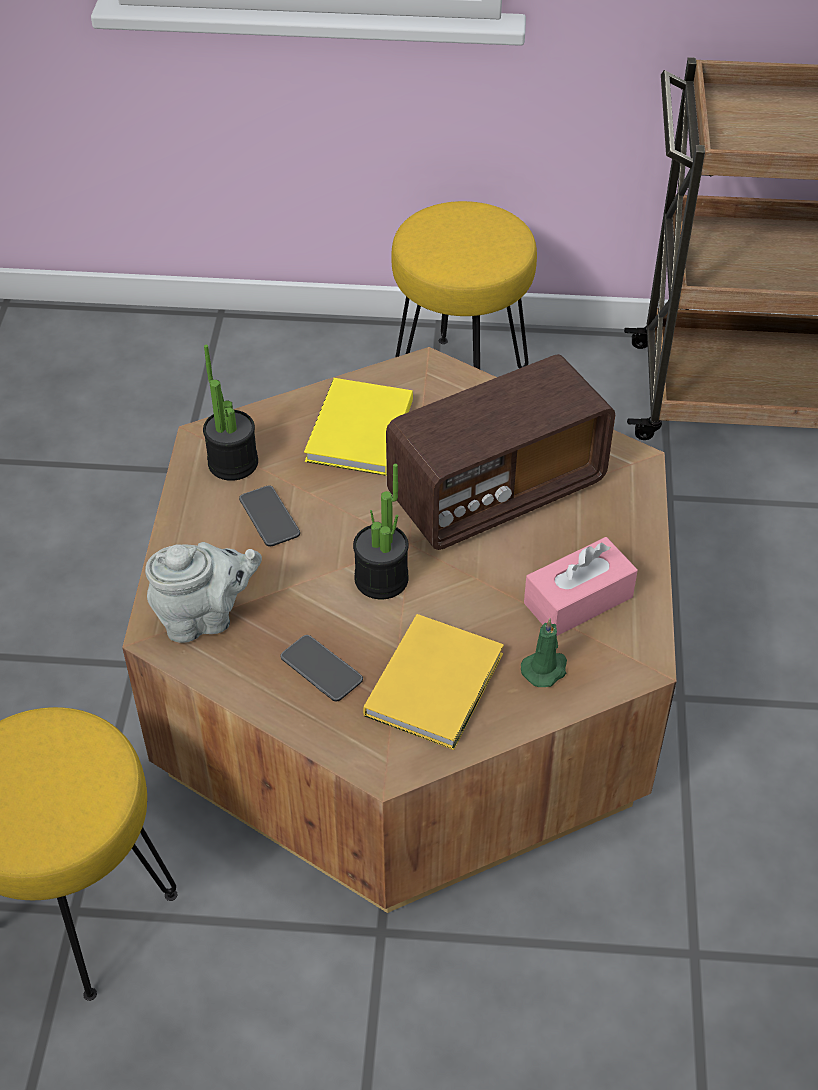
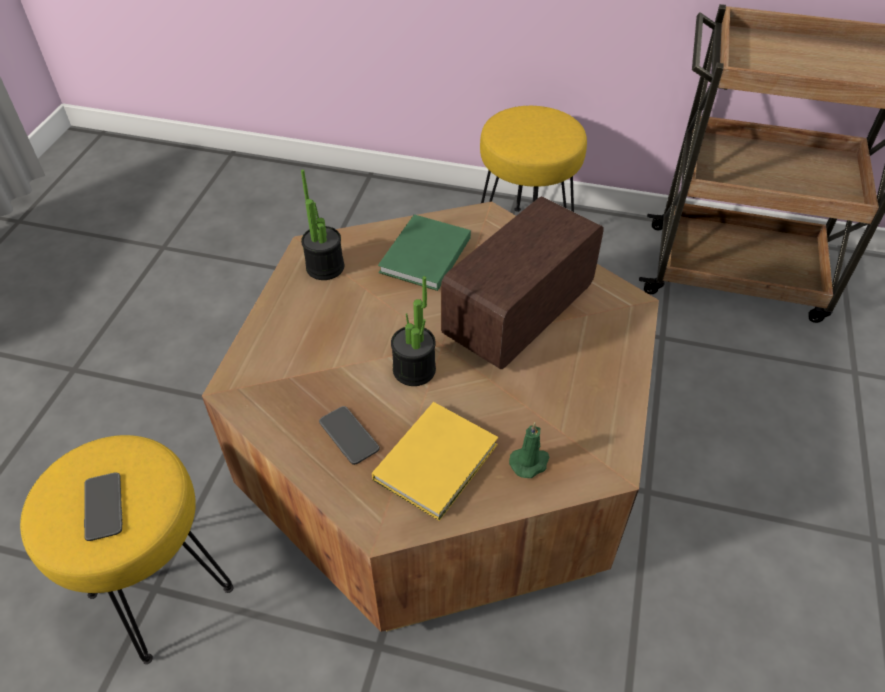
camera: 10 degrees right, 0 degrees up
grey teapot [145,542,262,643] -> none
phone [239,486,300,547] -> phone moved to [84,473,123,541]
yellow book [304,378,413,476] -> green book [378,214,471,291]
radio [386,354,615,550] -> radio turned 150 degrees clockwise [441,196,604,369]
pink tissue box [524,537,638,636] -> none

